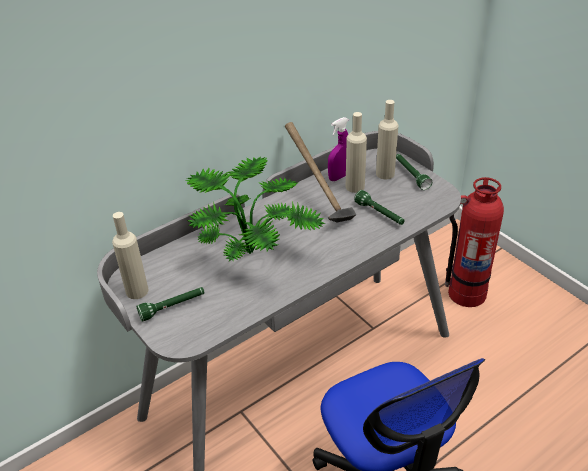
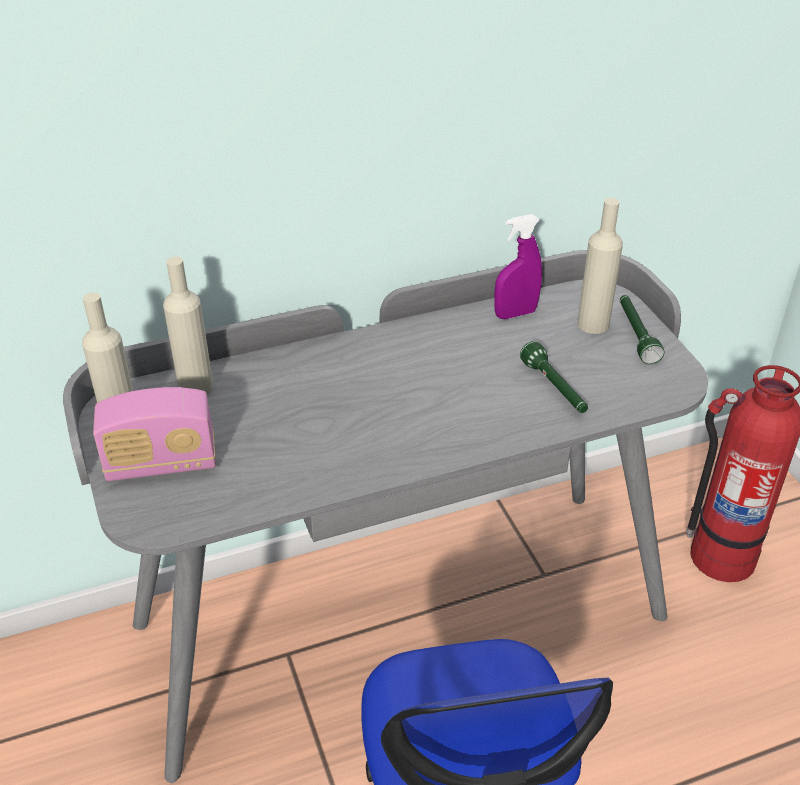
camera: 15 degrees right, 0 degrees up
green flashlight [136,287,205,322] -> radio [93,387,216,481]
potted plant [185,157,325,261] -> none
hammer [285,122,356,222] -> none
beige bottle [346,112,367,193] -> beige bottle moved to [163,257,213,395]

